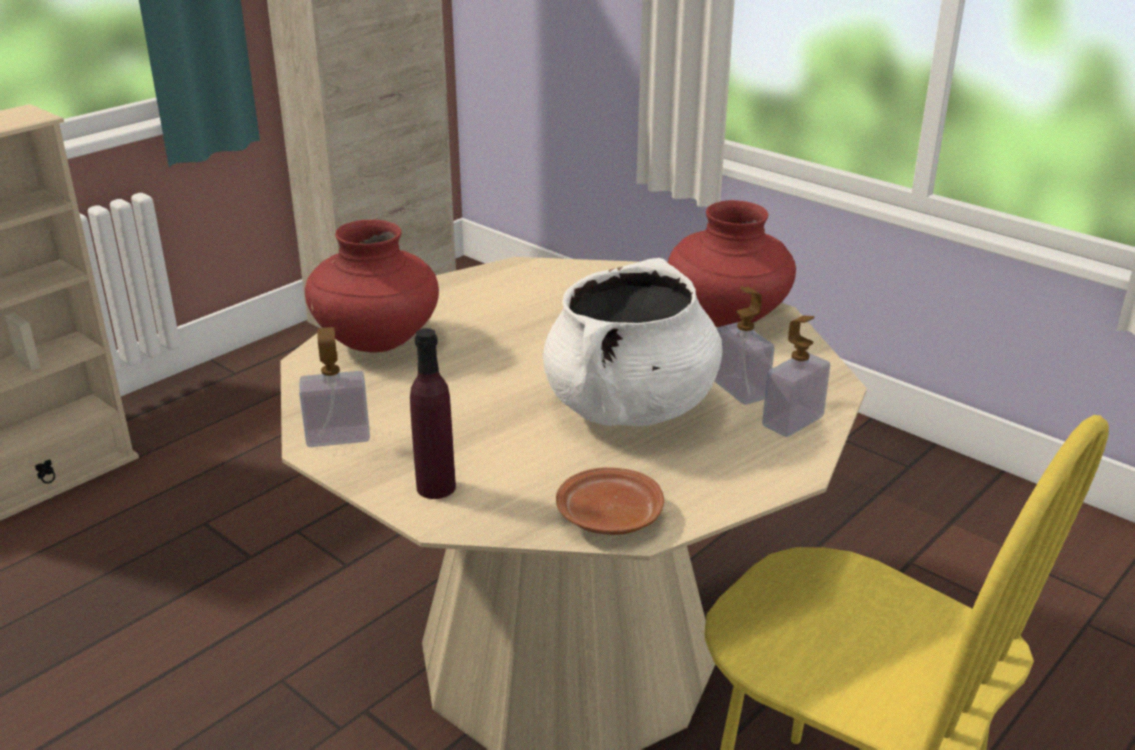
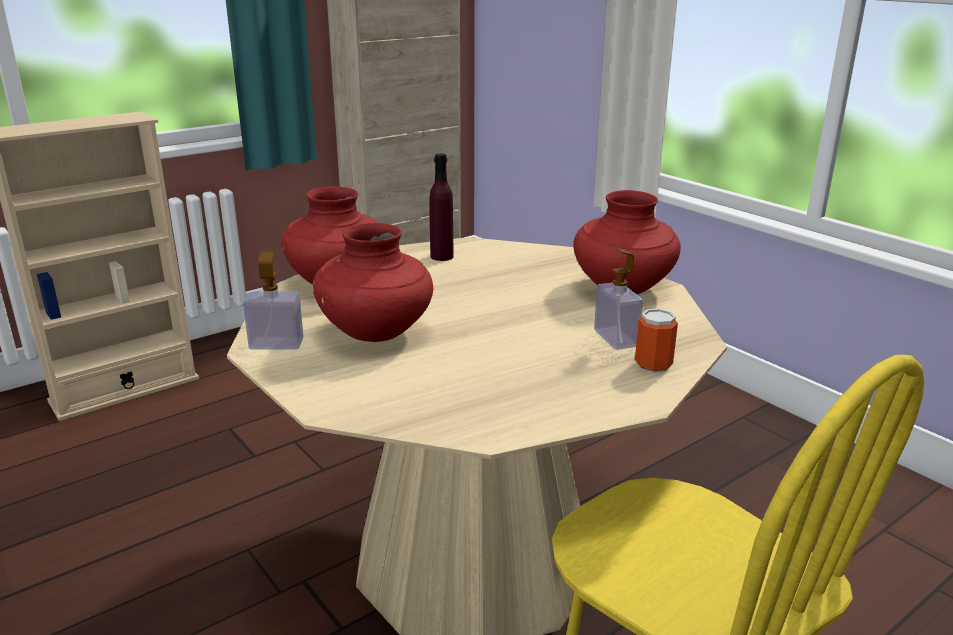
camera: 10 degrees right, 5 degrees down
purple bottle [410,328,456,499] -> purple bottle moved to [429,154,454,261]
white cooking pot [543,258,723,426] -> none
brown plate [556,467,664,535] -> none
soap dispenser [762,316,830,437] -> can [635,309,678,373]
none -> red vase [313,223,434,342]

